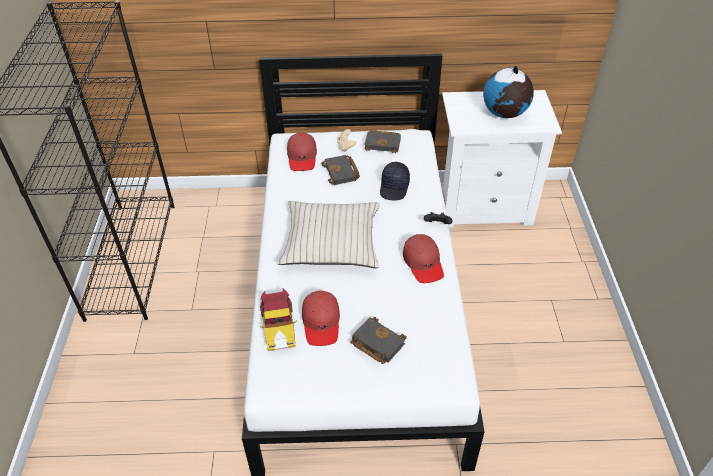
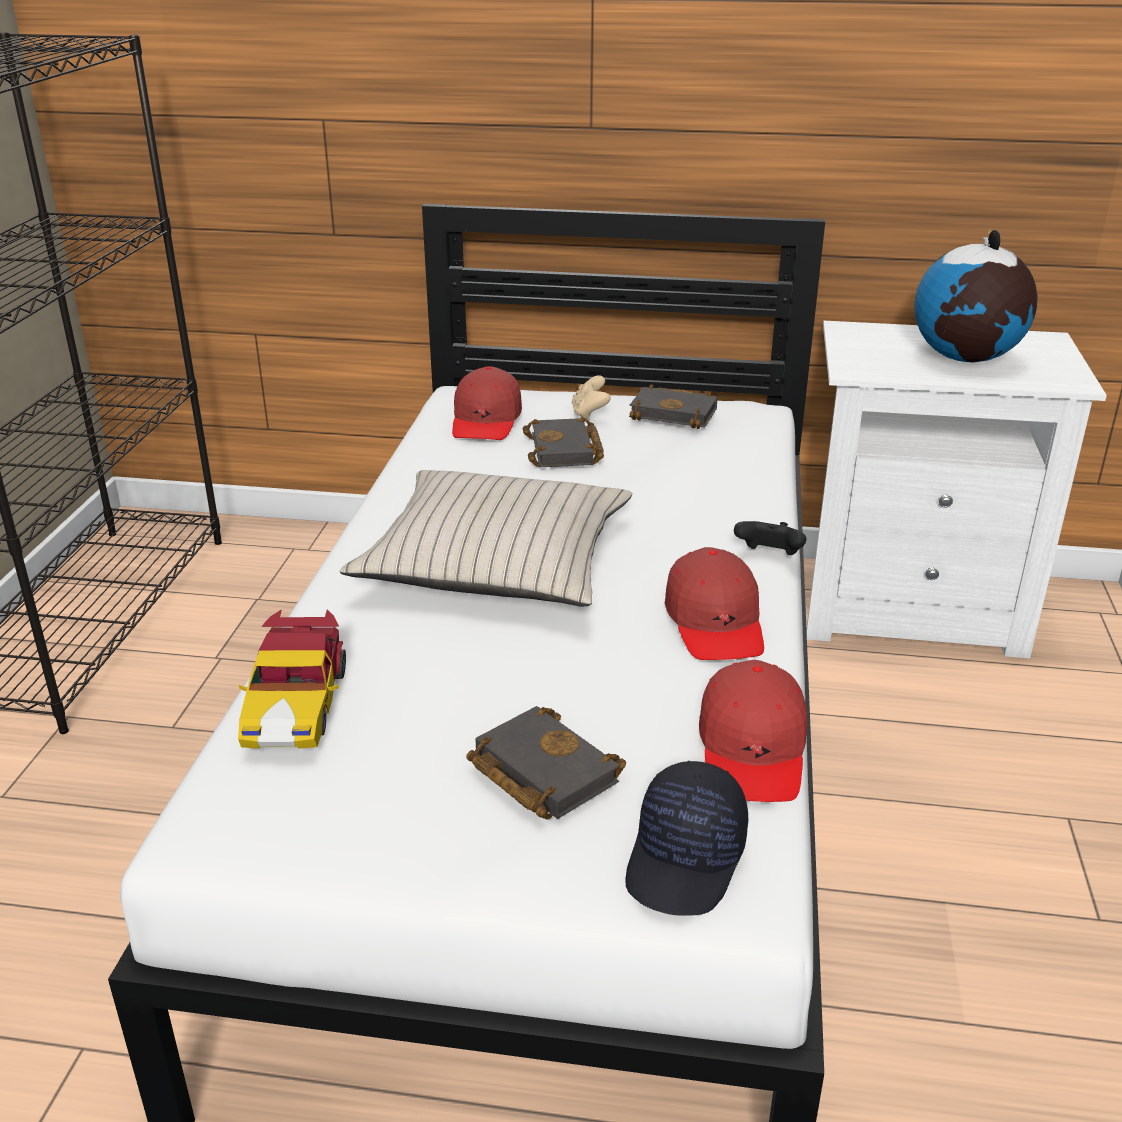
camera: 10 degrees right, 15 degrees down
red cap [302,290,340,346] -> red cap moved to [699,660,807,802]
black cap [380,162,410,201] -> black cap moved to [625,761,748,916]

